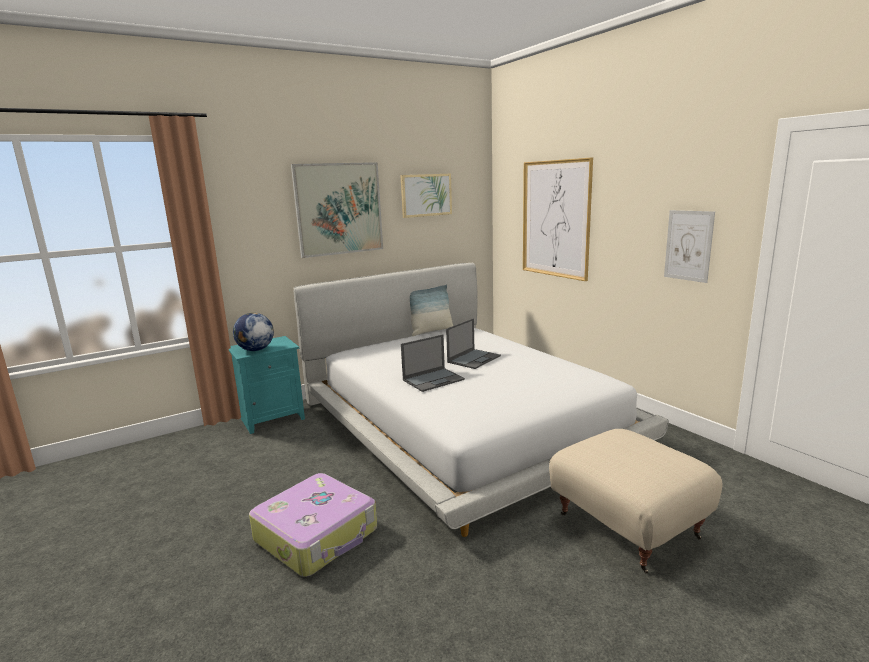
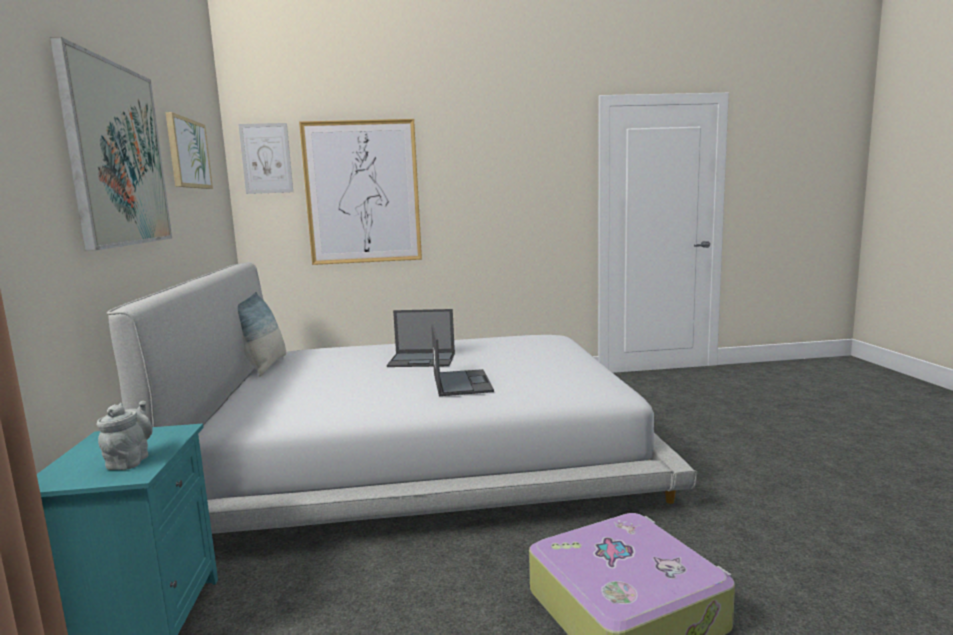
camera: 65 degrees left, 5 degrees down
globe [233,313,274,351] -> grey teapot [97,401,153,470]
laptop [446,318,501,369] -> laptop turned 120 degrees clockwise [387,309,455,367]
beige ottoman [549,429,722,574] -> none
picture [664,210,715,283] -> picture moved to [238,123,293,194]

